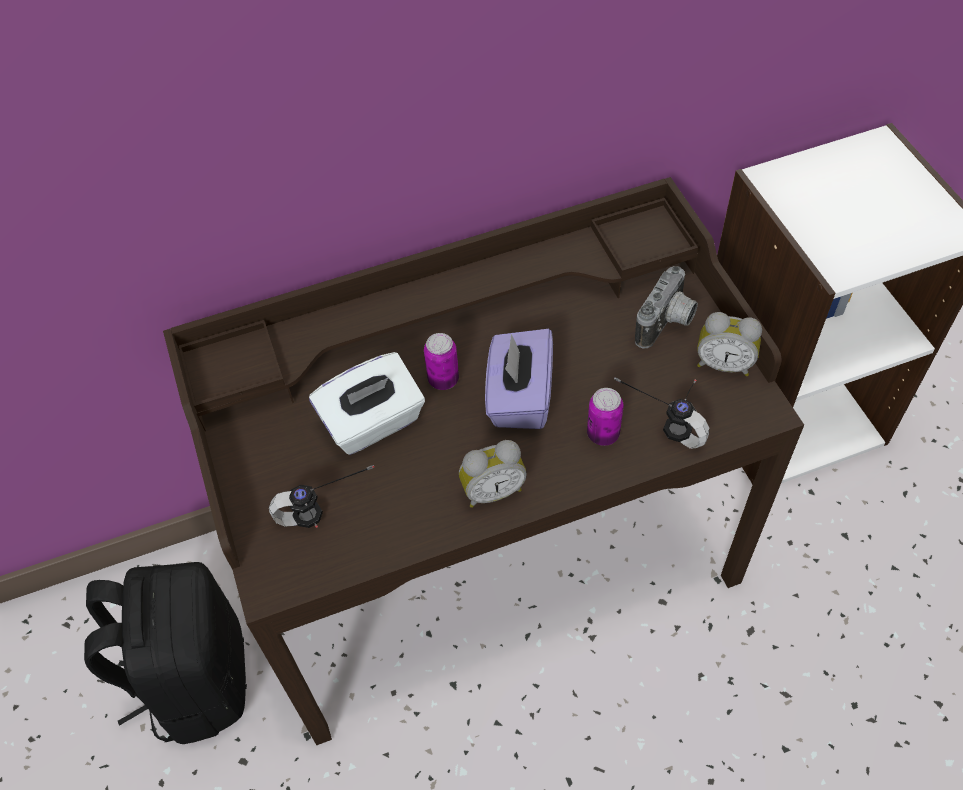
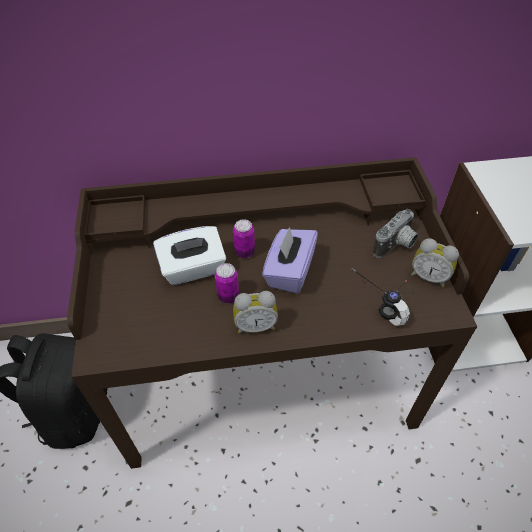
camera: 10 degrees right, 5 degrees down
headphones [269,465,374,528] -> none
can [587,388,624,446] -> can moved to [215,263,239,303]

